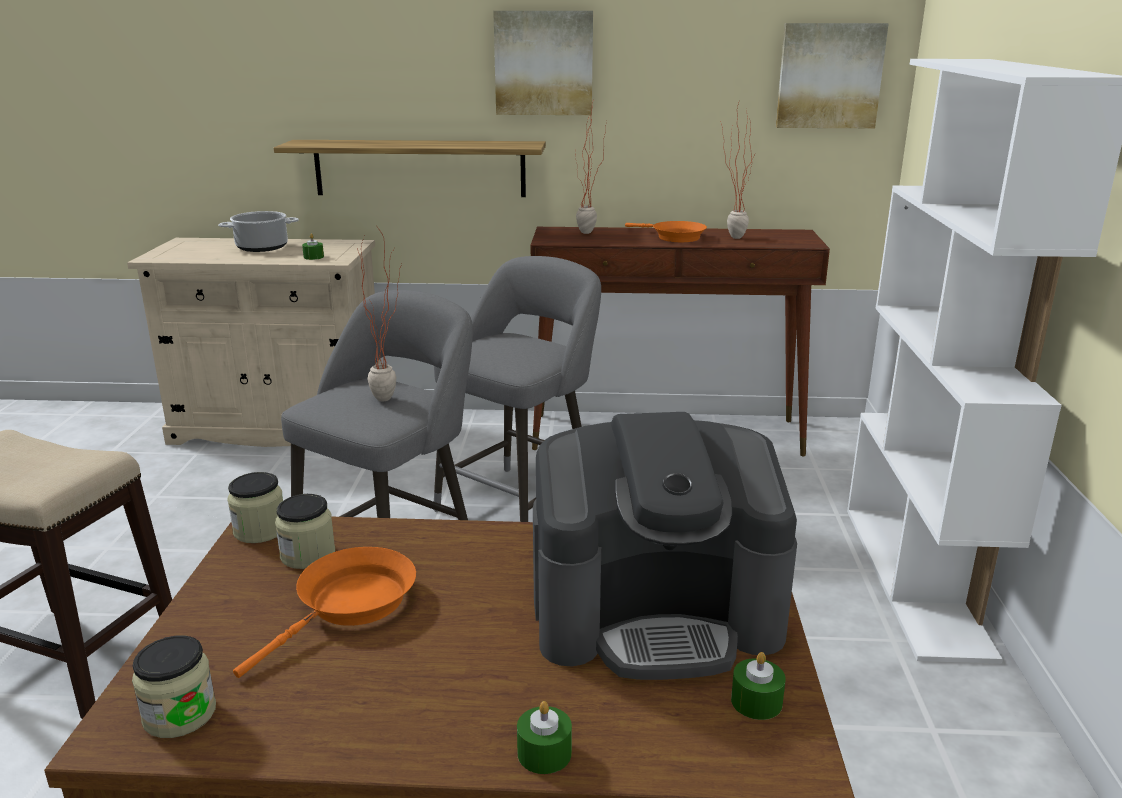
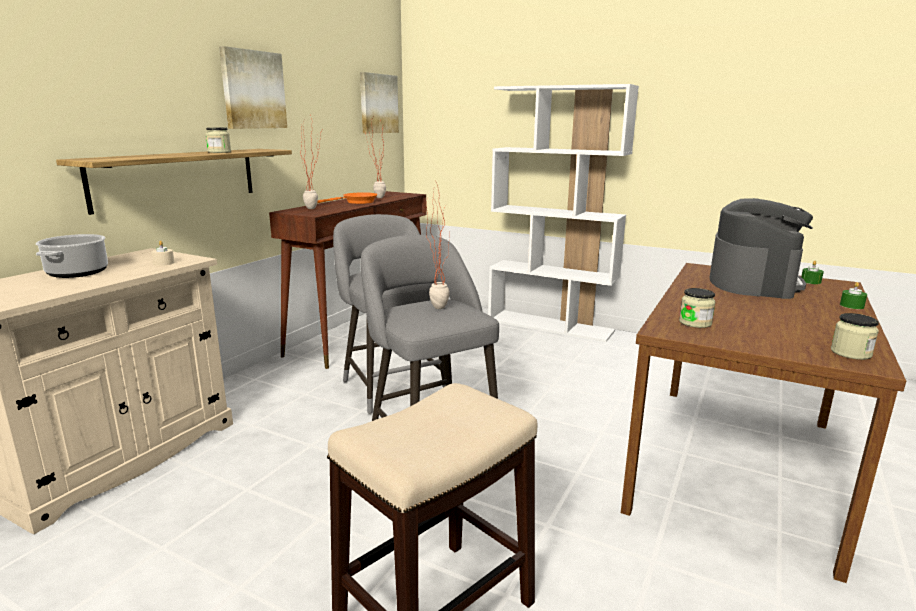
camera: 65 degrees left, 5 degrees down
jar [227,472,283,543] -> jar moved to [205,127,231,153]
orange frying pan [233,547,416,678] -> none
green candle [302,234,324,260] -> beige candle [151,241,174,266]

